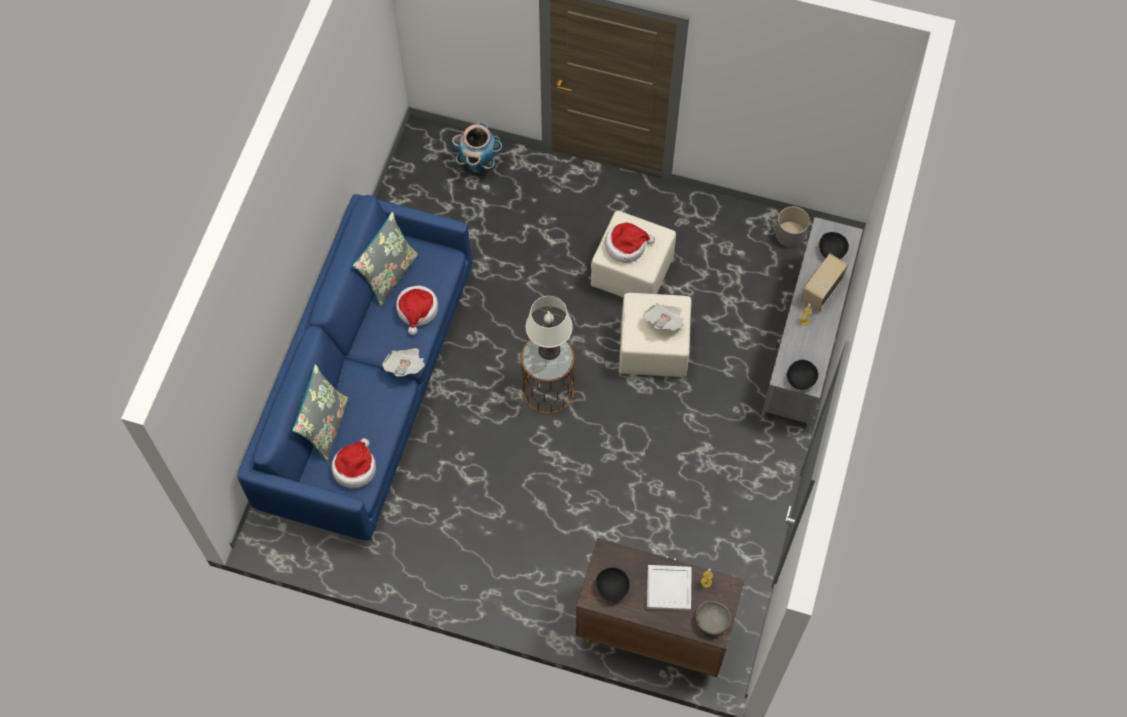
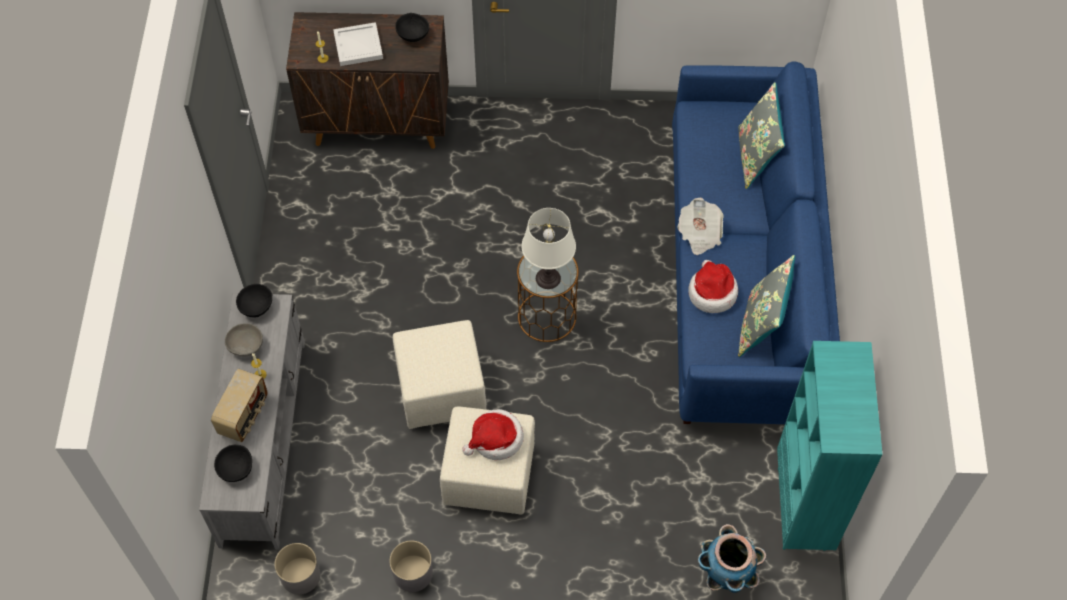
camera: 165 degrees right, 5 degrees down
hat [331,438,376,488] -> none
newspaper [644,303,684,330] -> none
grey bowl [695,601,731,635] -> grey bowl moved to [225,323,263,356]
none -> grey planter [389,540,433,592]
none -> turquoise bookcase [777,341,883,551]

